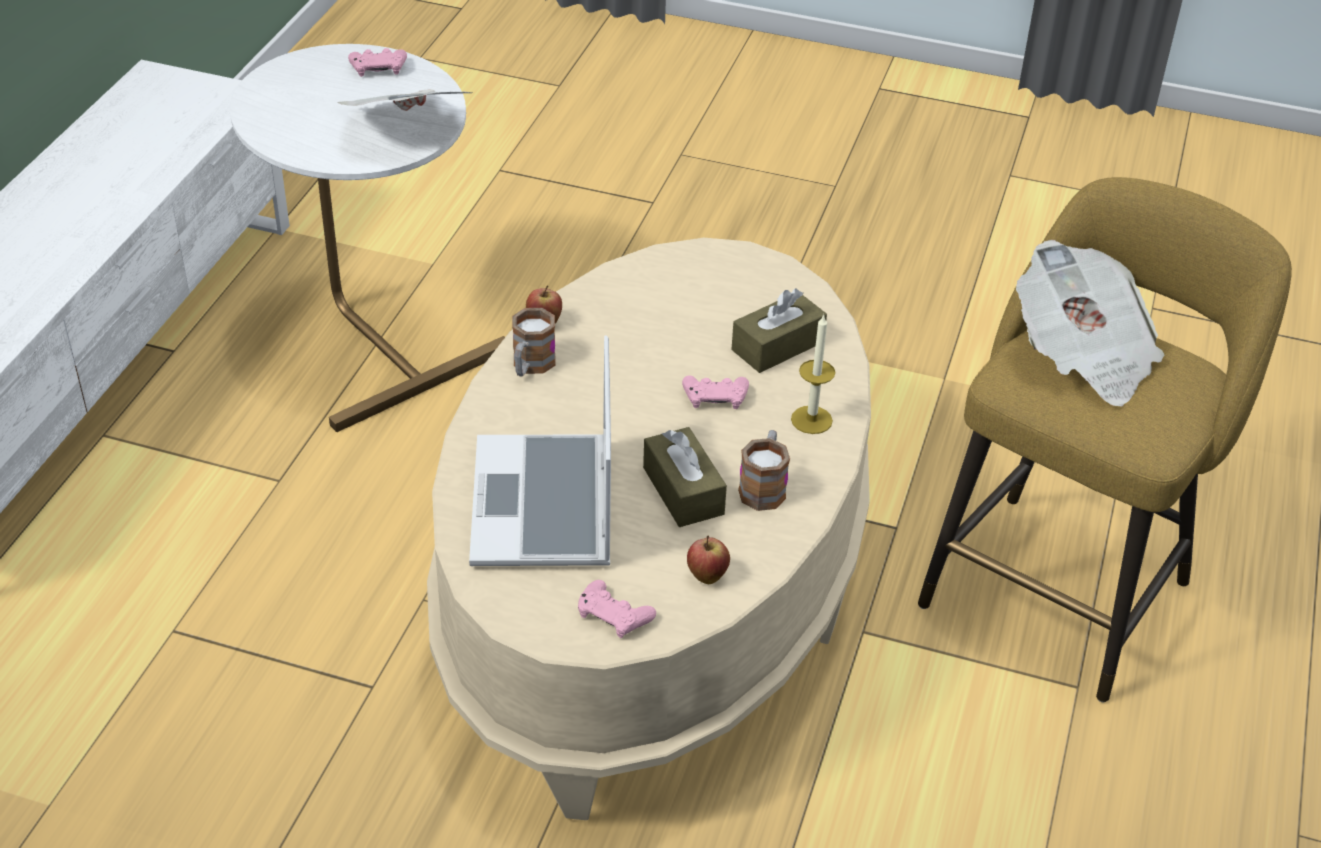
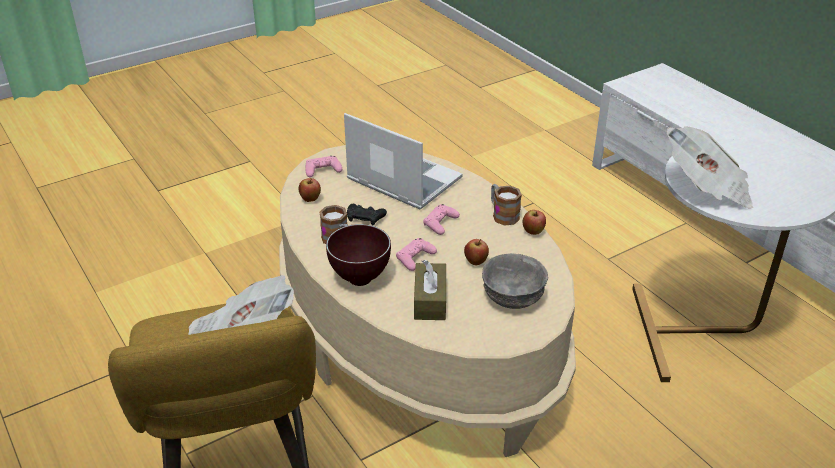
camera: 130 degrees right, 5 degrees down
pink game controller [348,48,407,77] -> pink game controller moved to [423,204,460,235]
brown tissue box [643,427,727,527] -> black game controller [347,204,387,225]
candle [791,314,835,434] -> brown bowl [326,224,391,286]
none -> apple [464,239,489,266]
none -> grey bowl [482,253,548,309]

